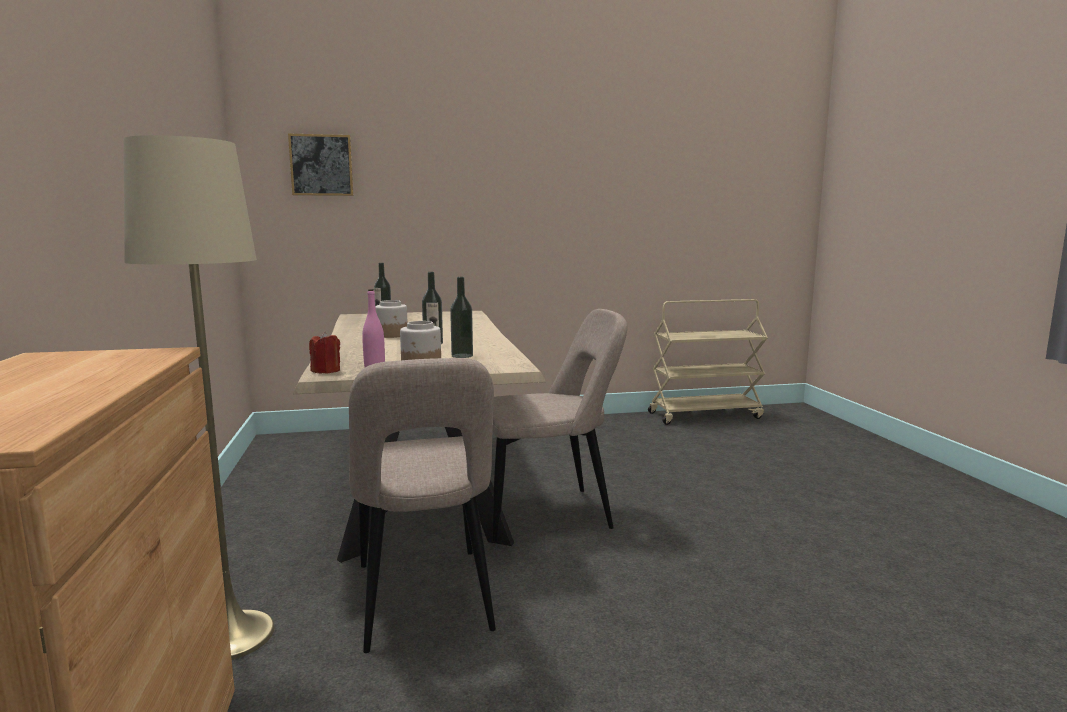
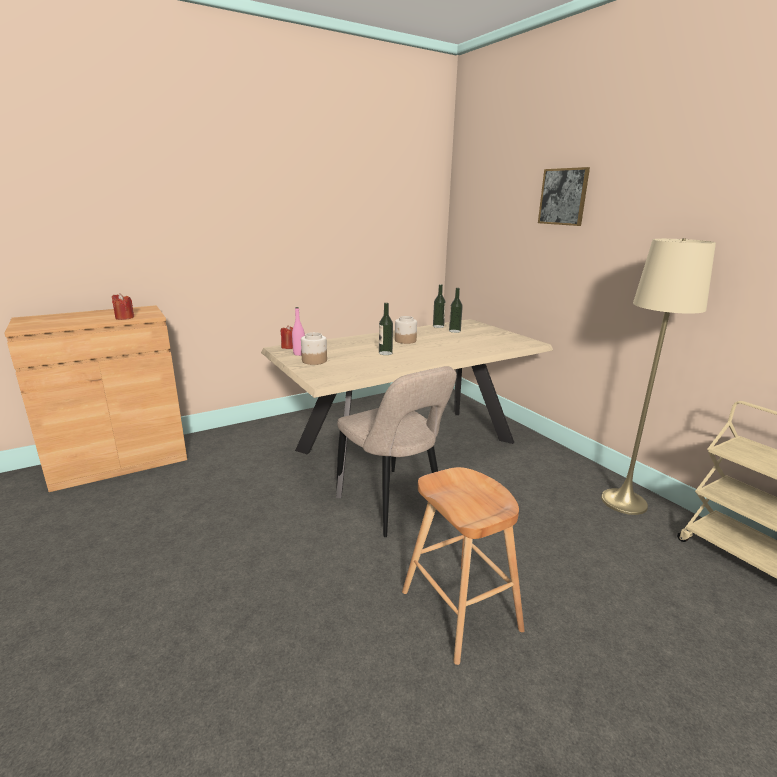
camera: 70 degrees right, 10 degrees up
beige floor lamp [123,135,275,660] -> beige floor lamp moved to [601,238,716,515]
picture [288,133,353,196] -> picture moved to [538,167,590,226]
beige chair [349,358,496,653] -> none
bottle [450,277,473,358] -> bottle moved to [433,284,446,328]
none -> red candle [112,293,134,320]
none -> brown stool [402,467,525,665]

